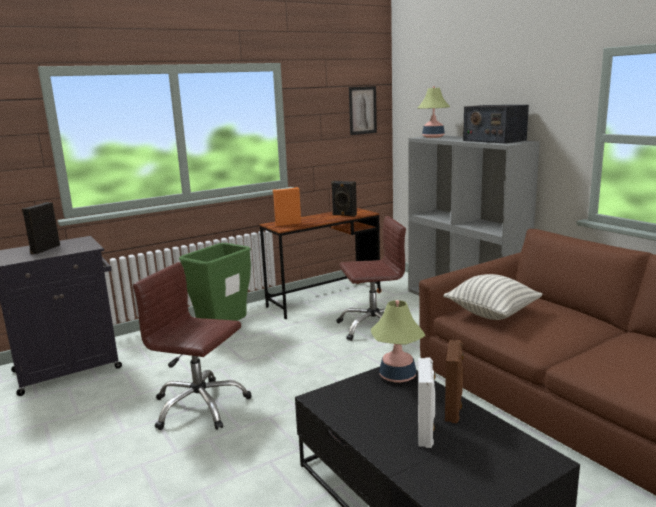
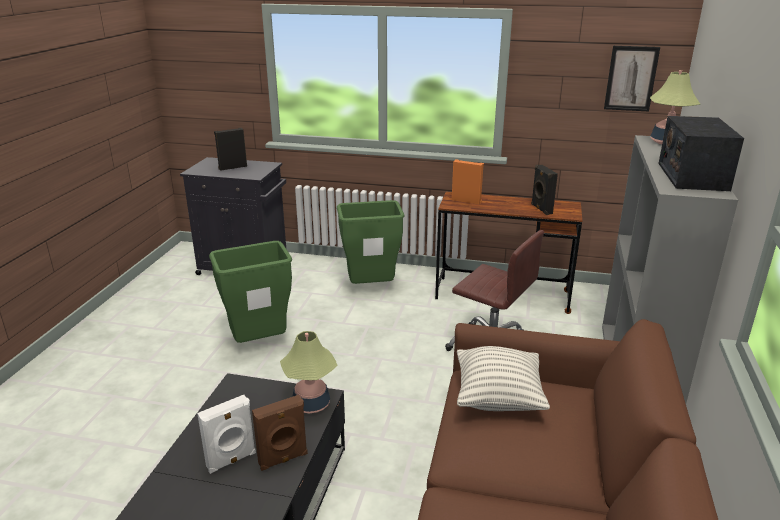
camera: 45 degrees right, 10 degrees up
brown office chair [133,262,252,430] -> green trash can [209,241,292,343]

